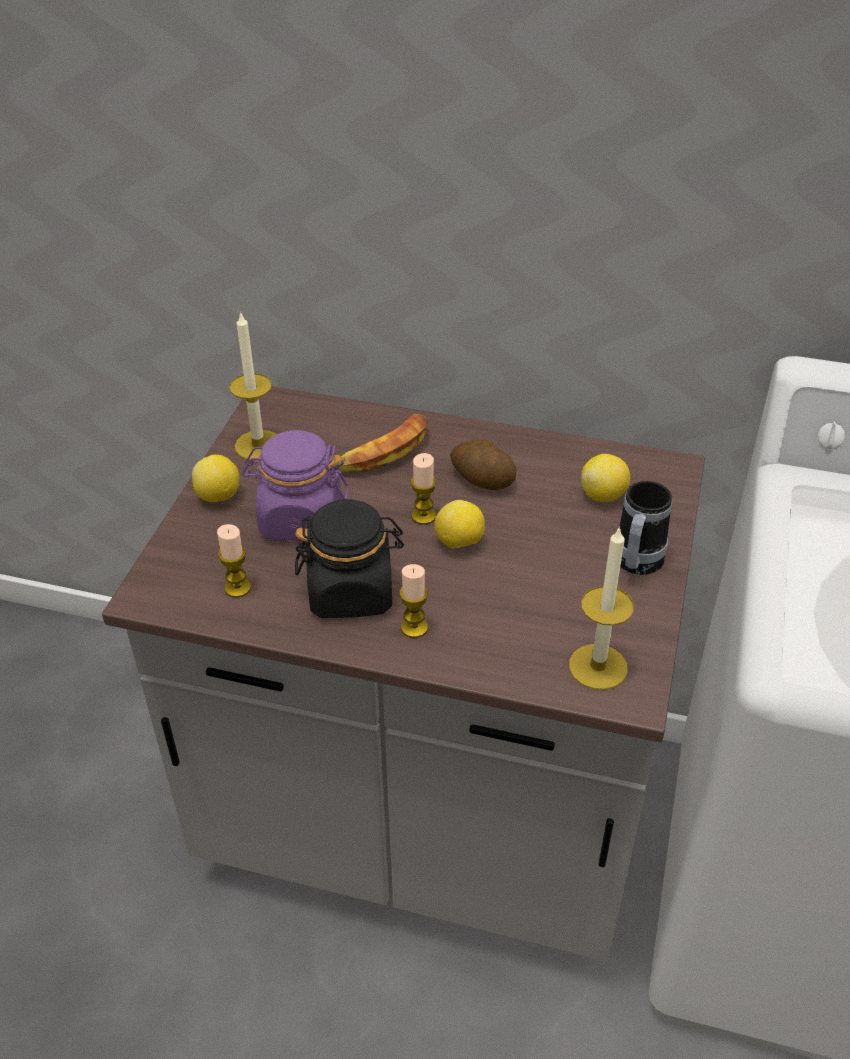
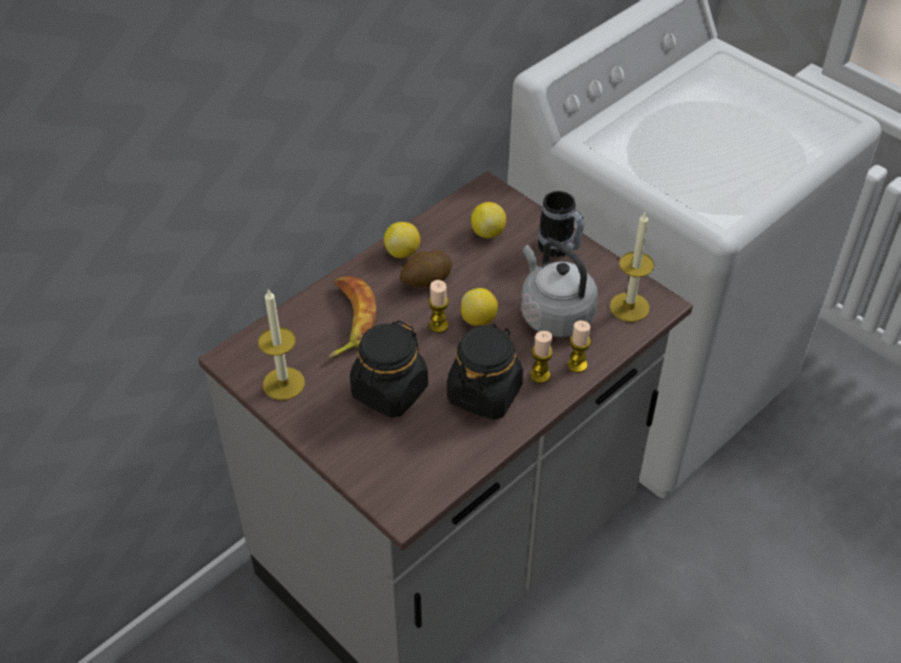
camera: 60 degrees left, 5 degrees up
lemon [192,455,240,502] -> lemon moved to [384,222,420,258]
candle [217,524,251,598] -> candle moved to [567,320,591,373]
purple jar [242,430,349,541] -> black jar [350,320,428,418]
none -> grey kettle [521,240,598,337]

